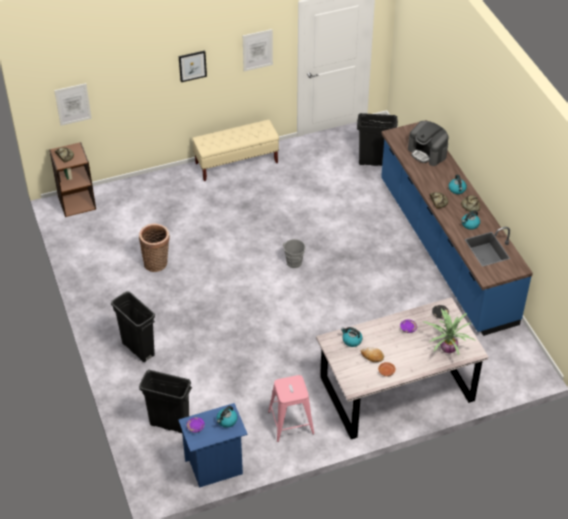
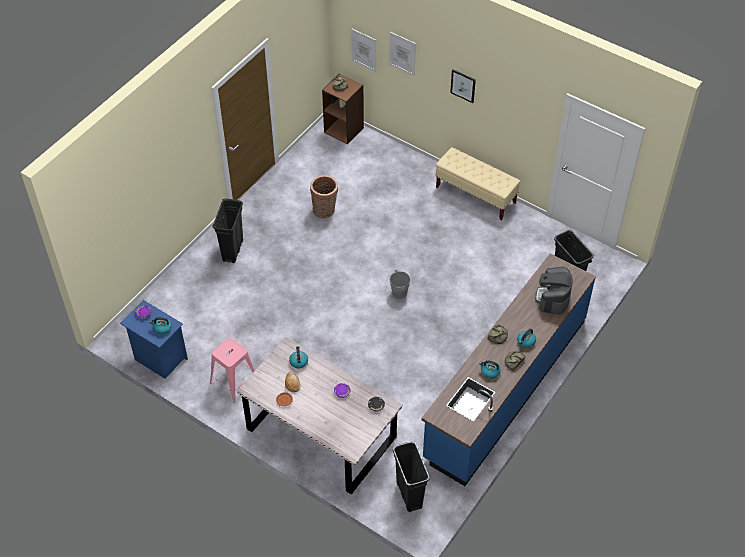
camera: 55 degrees right, 5 degrees up
black trash can [139,370,192,433] -> black trash can moved to [392,441,430,512]
picture [243,29,273,71] -> picture moved to [389,32,416,76]
potted plant [424,309,475,355] -> none

